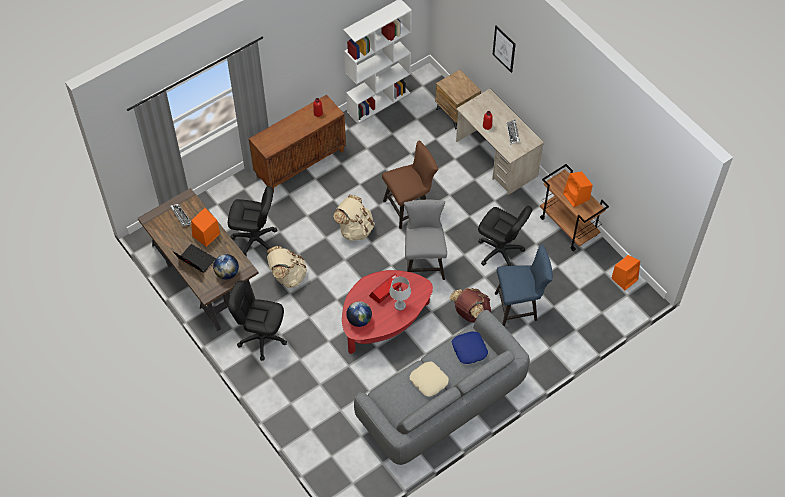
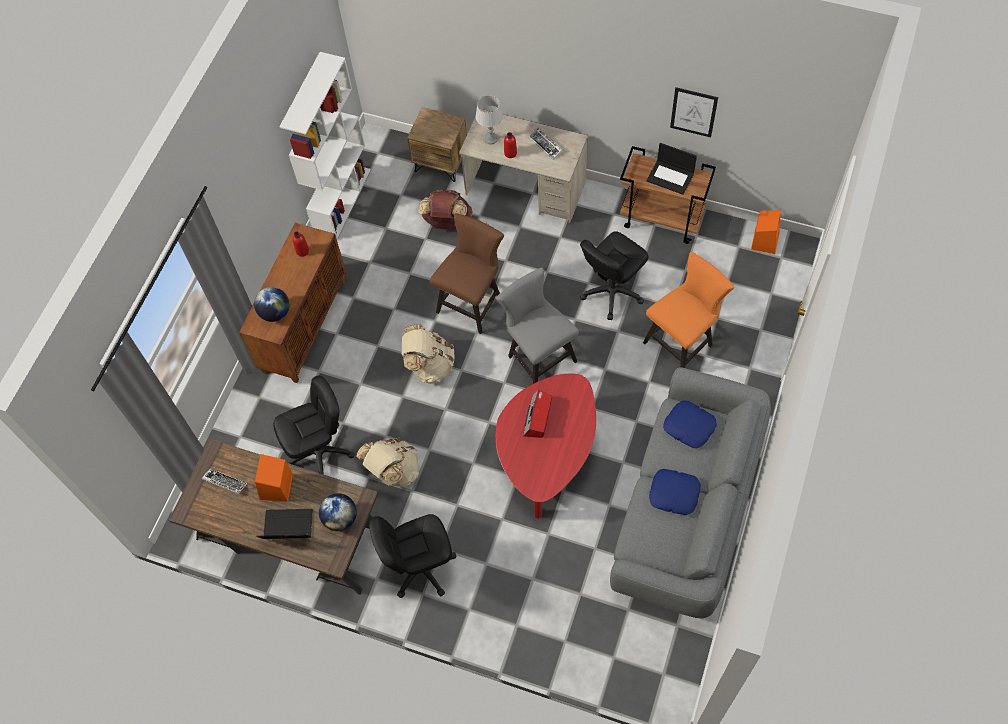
camera: 30 degrees left, 5 degrees up
globe [346,301,372,327] -> globe moved to [254,287,289,322]
grey table lamp [389,276,411,310] -> grey table lamp moved to [476,95,503,144]
beige pillow [410,361,449,397] -> blue pillow [649,469,701,515]
brown backpack [450,288,491,323] -> brown backpack moved to [419,190,472,230]
black office chair [478,206,533,266] -> black office chair turned 135 degrees clockwise [580,231,648,320]
picture [492,26,516,73] -> picture moved to [670,87,718,137]
blue chair [495,244,553,327] -> orange chair [643,252,734,368]
orange speaker [563,171,593,207] -> laptop [646,143,697,195]

